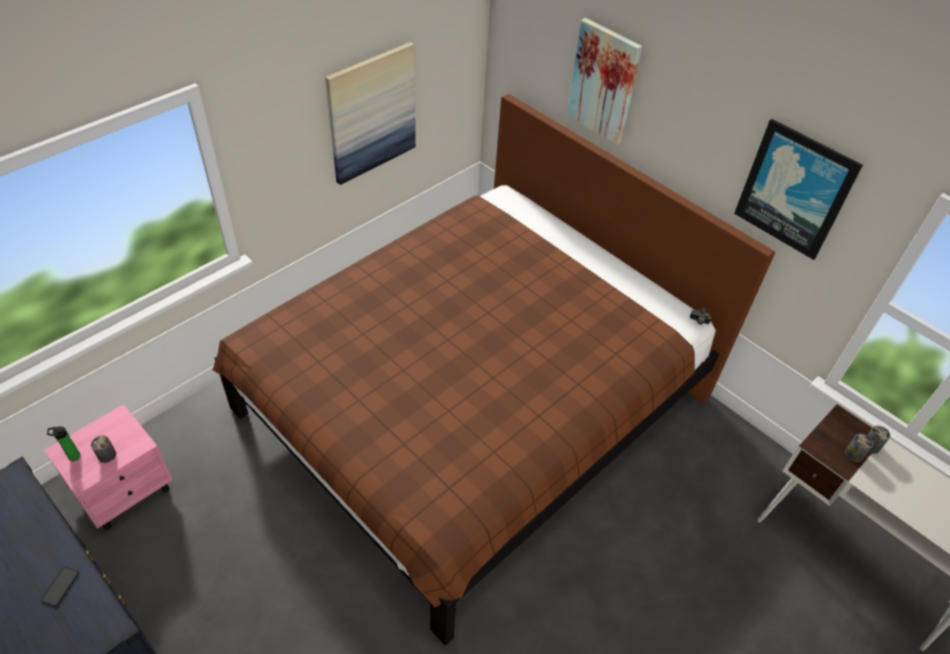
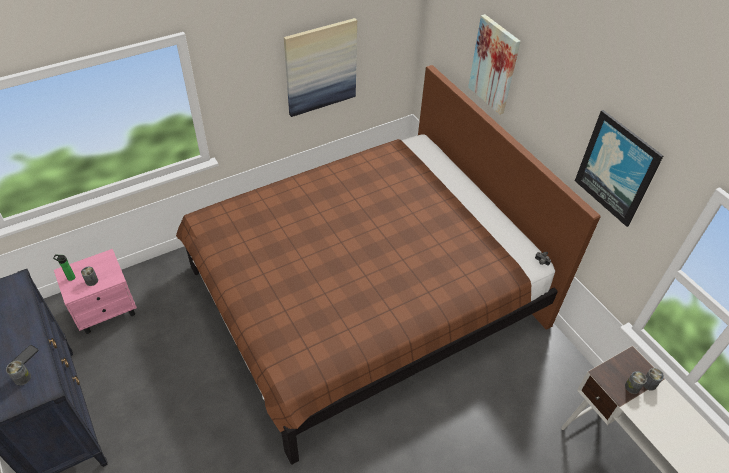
camera: 15 degrees right, 0 degrees up
none -> can [6,361,31,385]

